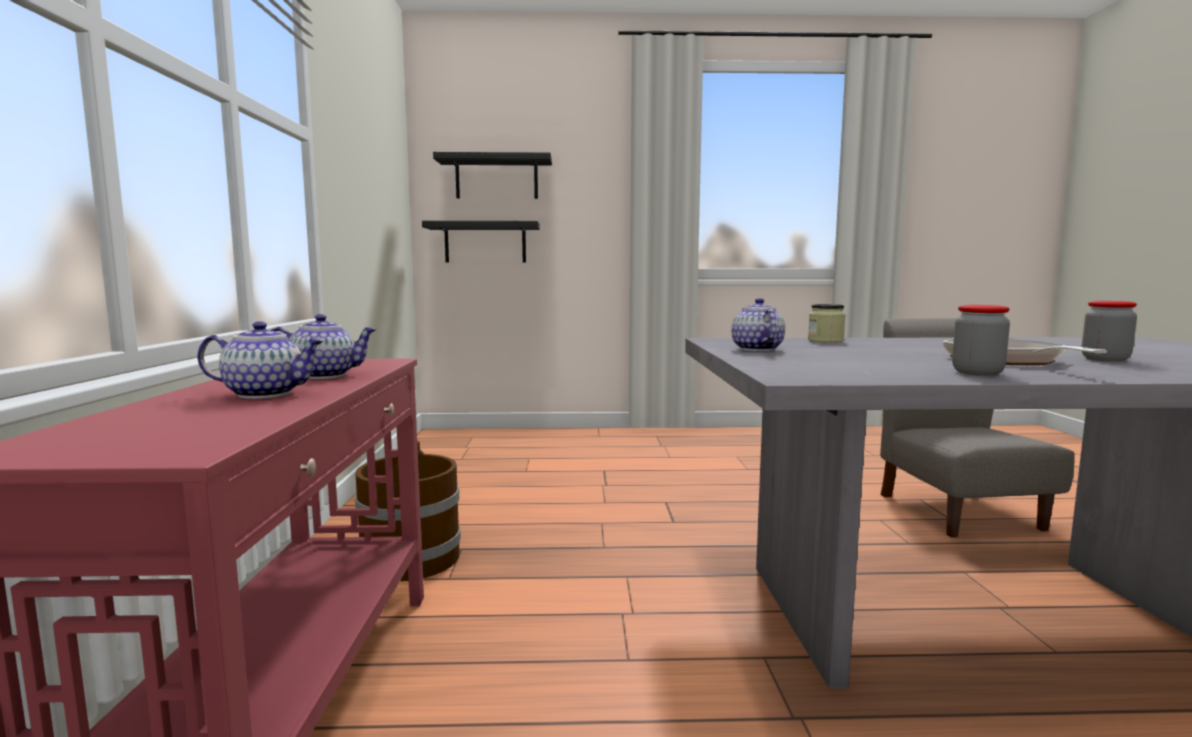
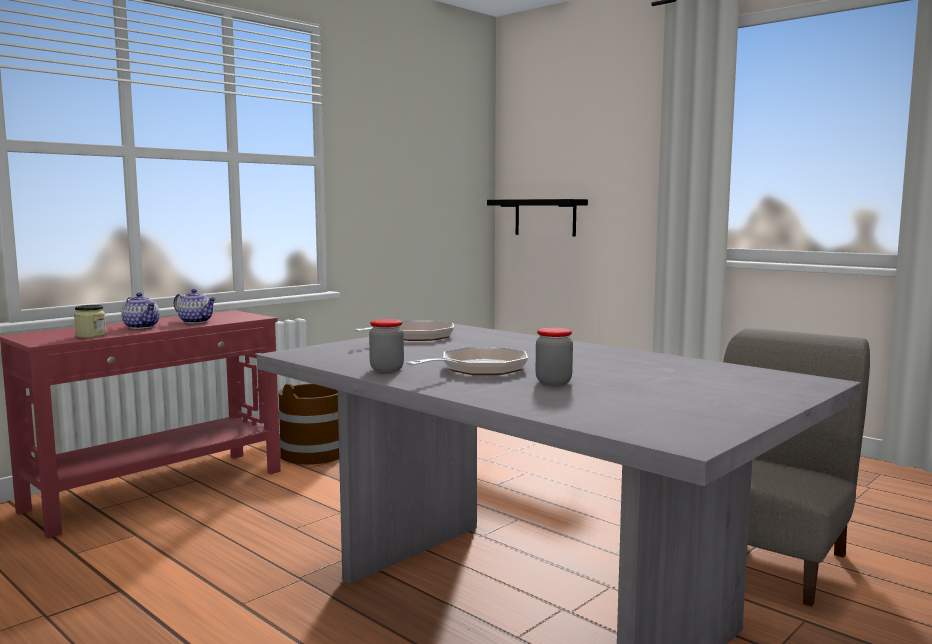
camera: 45 degrees right, 0 degrees up
black shelf [433,152,552,199] -> none
teapot [731,298,785,351] -> frying pan [354,320,454,341]
jar [808,304,846,343] -> jar moved to [74,305,106,338]

